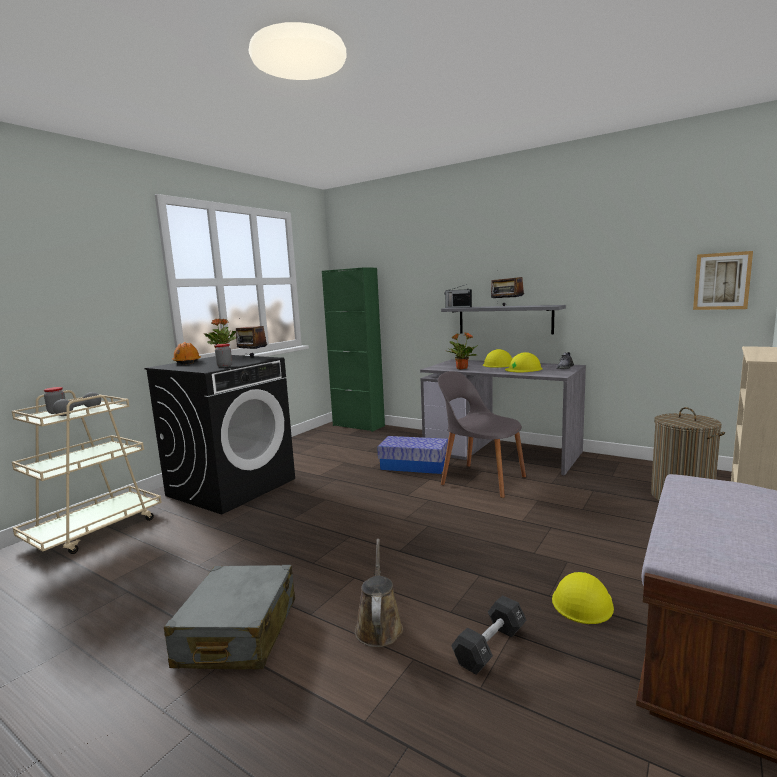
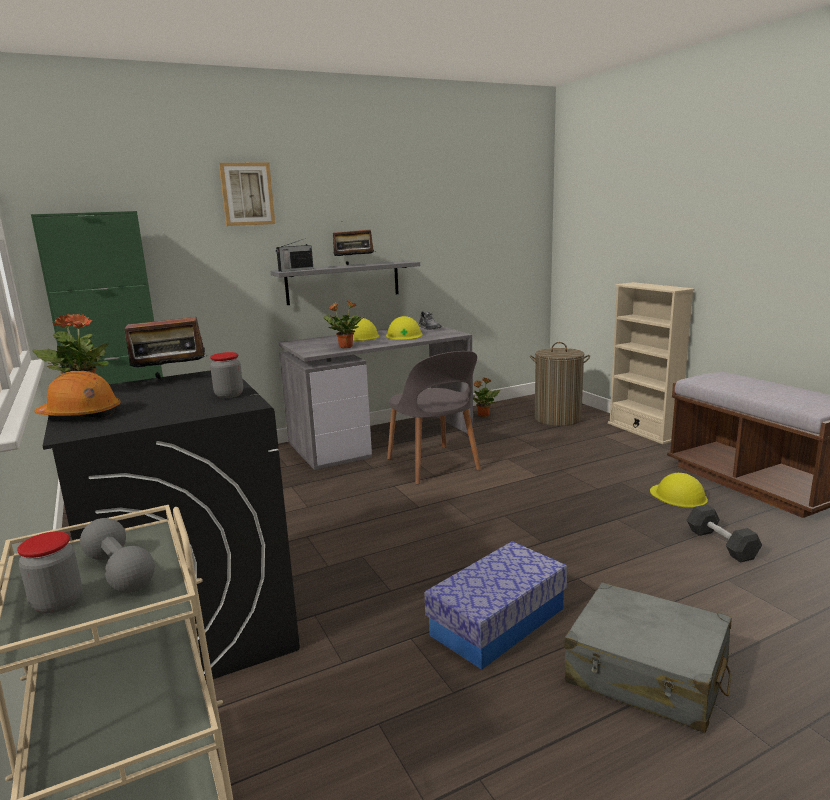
camera: 60 degrees left, 5 degrees up
brown watering can [355,539,403,647] -> none
storage box [377,436,448,474] -> storage box moved to [425,541,568,670]
grey chair [438,371,526,498] -> grey chair turned 90 degrees counterclockwise [387,351,481,485]
picture [693,251,753,310] -> picture moved to [219,163,275,226]
none -> potted plant [473,378,500,417]

